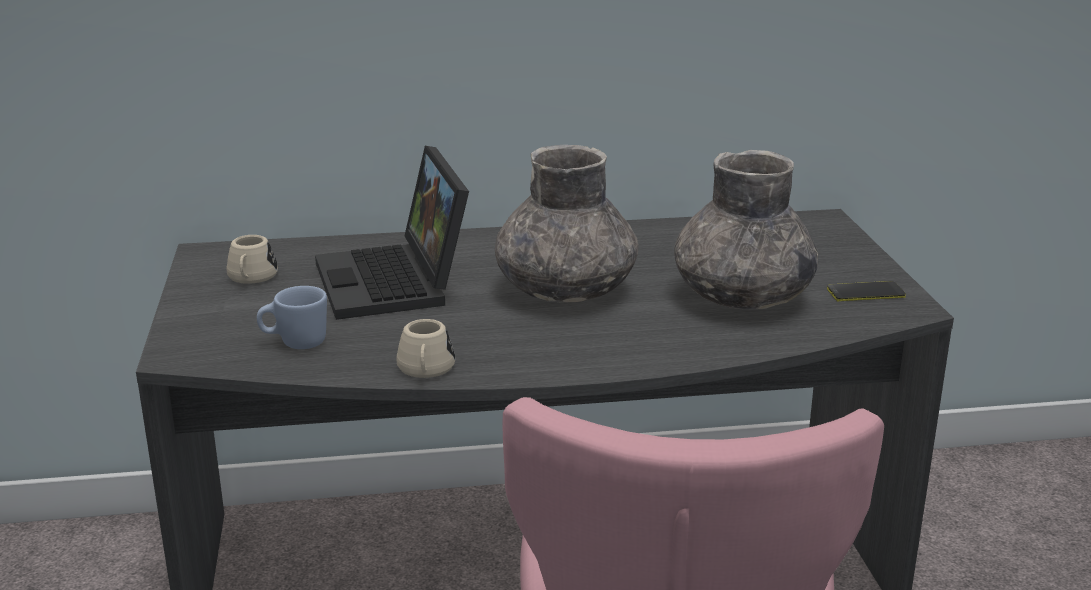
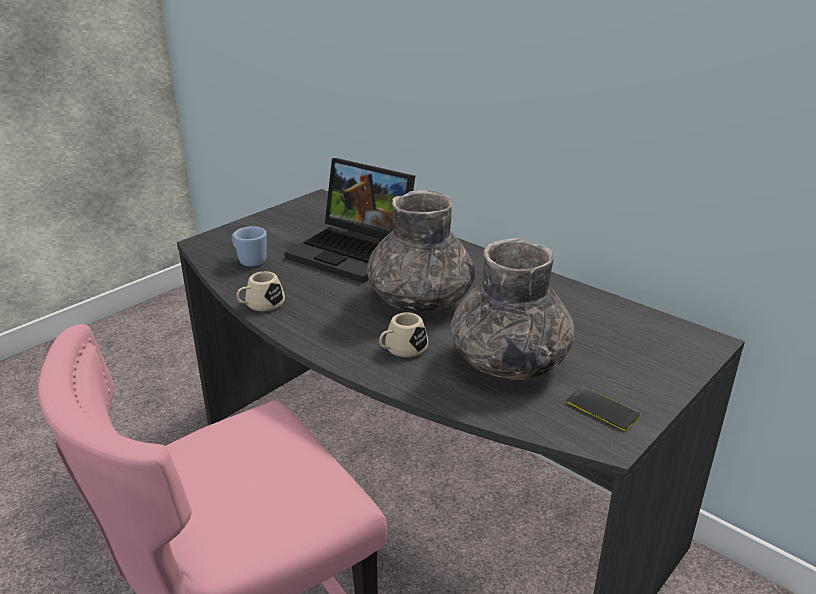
camera: 50 degrees right, 5 degrees up
beige mug [227,235,278,284] -> beige mug moved to [379,312,428,357]
laptop [315,146,469,320] -> laptop turned 90 degrees counterclockwise [285,158,415,283]

